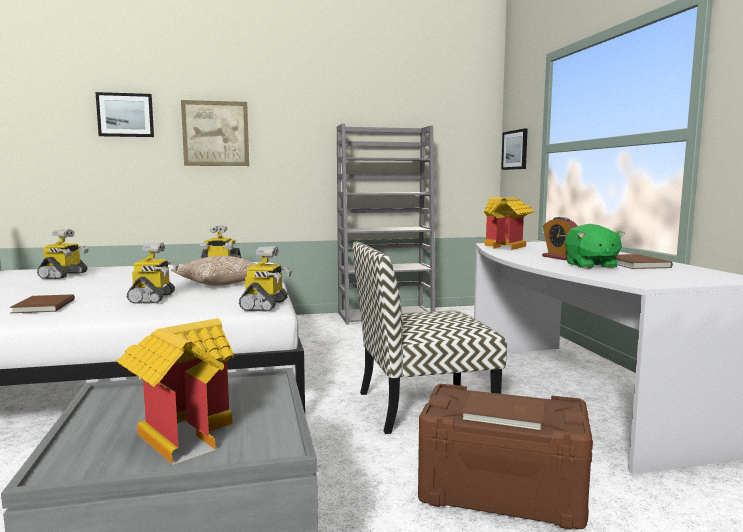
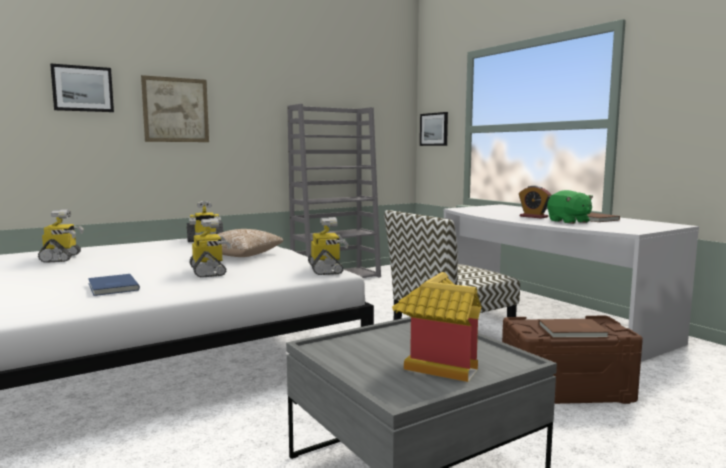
camera: 20 degrees left, 0 degrees up
brown book [10,294,75,313] -> blue book [88,274,140,296]
toy house [484,197,535,250] -> none

